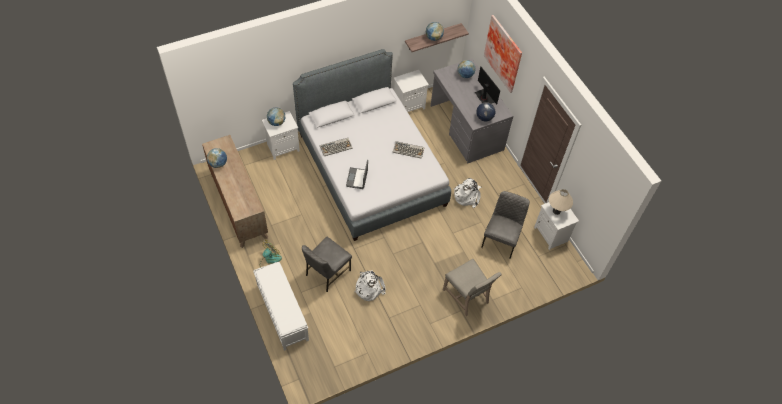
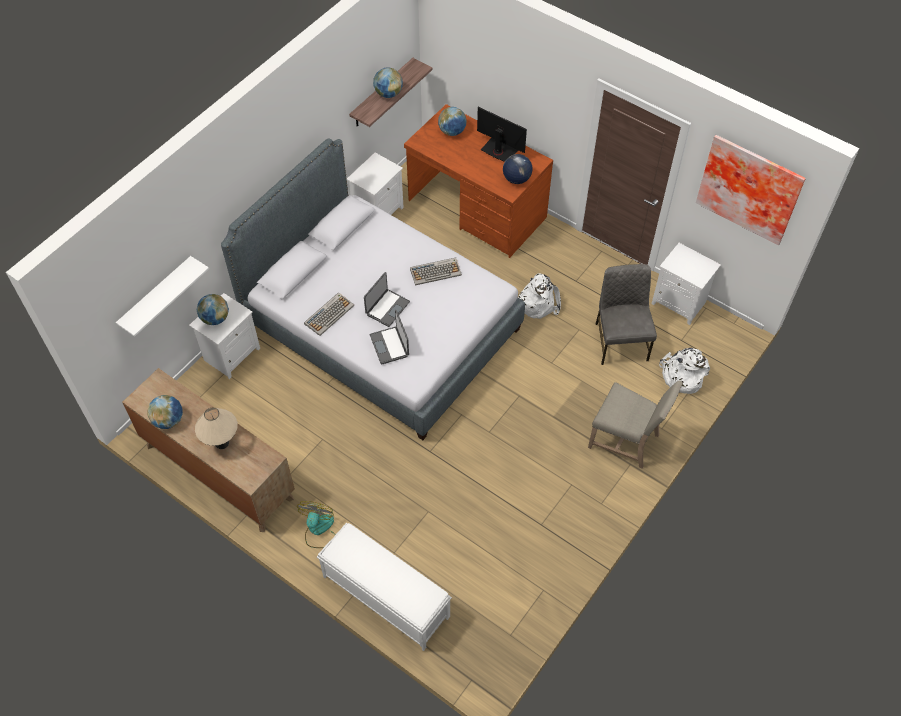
camera: 25 degrees left, 0 degrees up
grey chair [302,237,352,292] -> none
white backpack [354,270,386,301] -> white backpack moved to [659,348,710,394]
grey desk [431,58,513,164] -> brown desk [404,104,553,258]
picture [484,15,522,93] -> picture moved to [696,135,806,245]
beige table lamp [549,189,573,215] -> beige table lamp moved to [195,408,238,449]
none -> white shelf [116,256,209,337]
none -> laptop [364,272,410,327]

